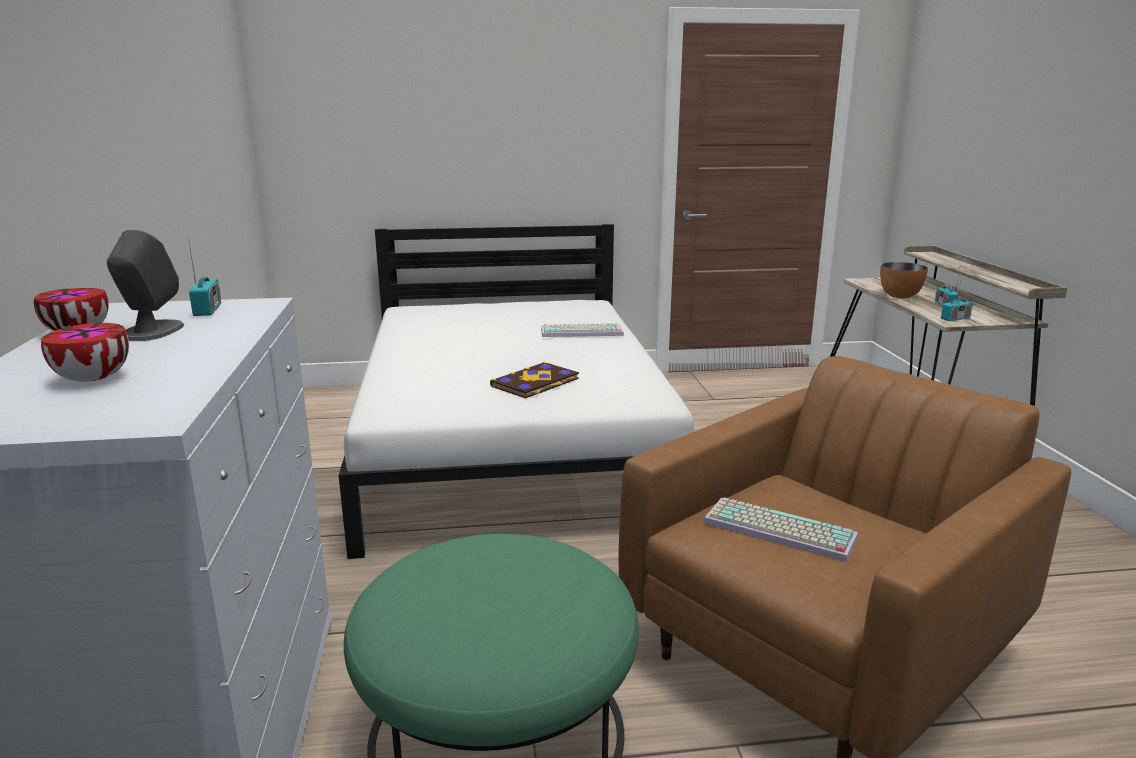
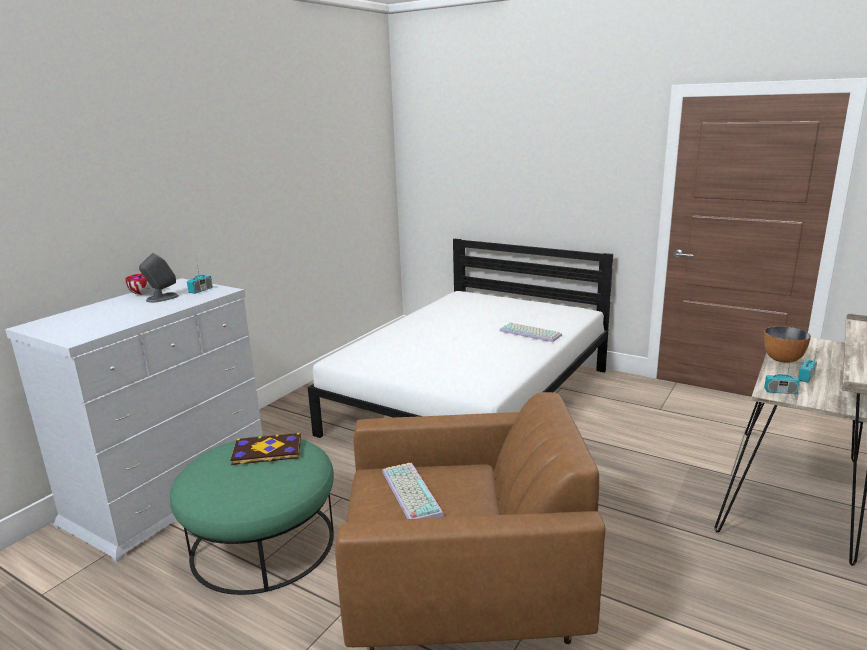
camera: 40 degrees right, 0 degrees up
bowl [41,323,129,382] -> none
book [490,362,579,399] -> book moved to [231,433,301,465]

